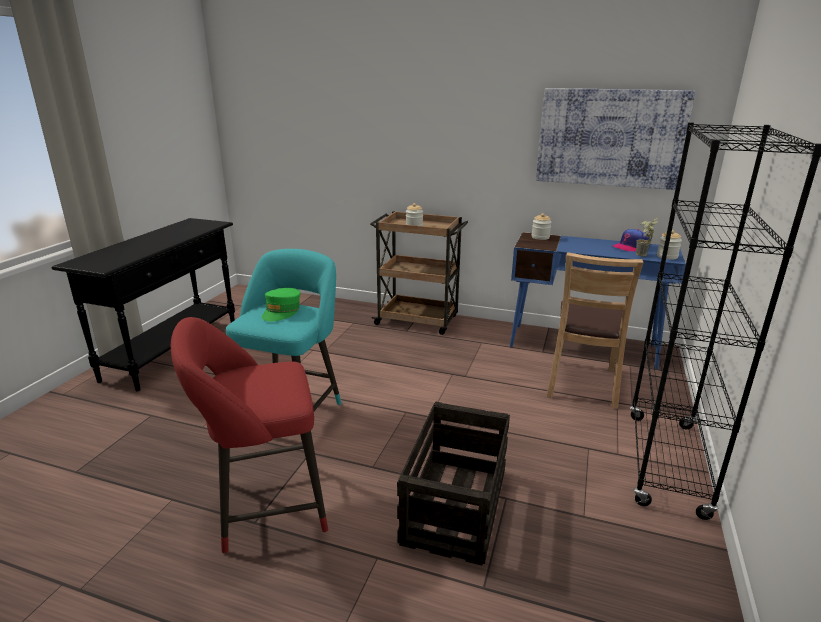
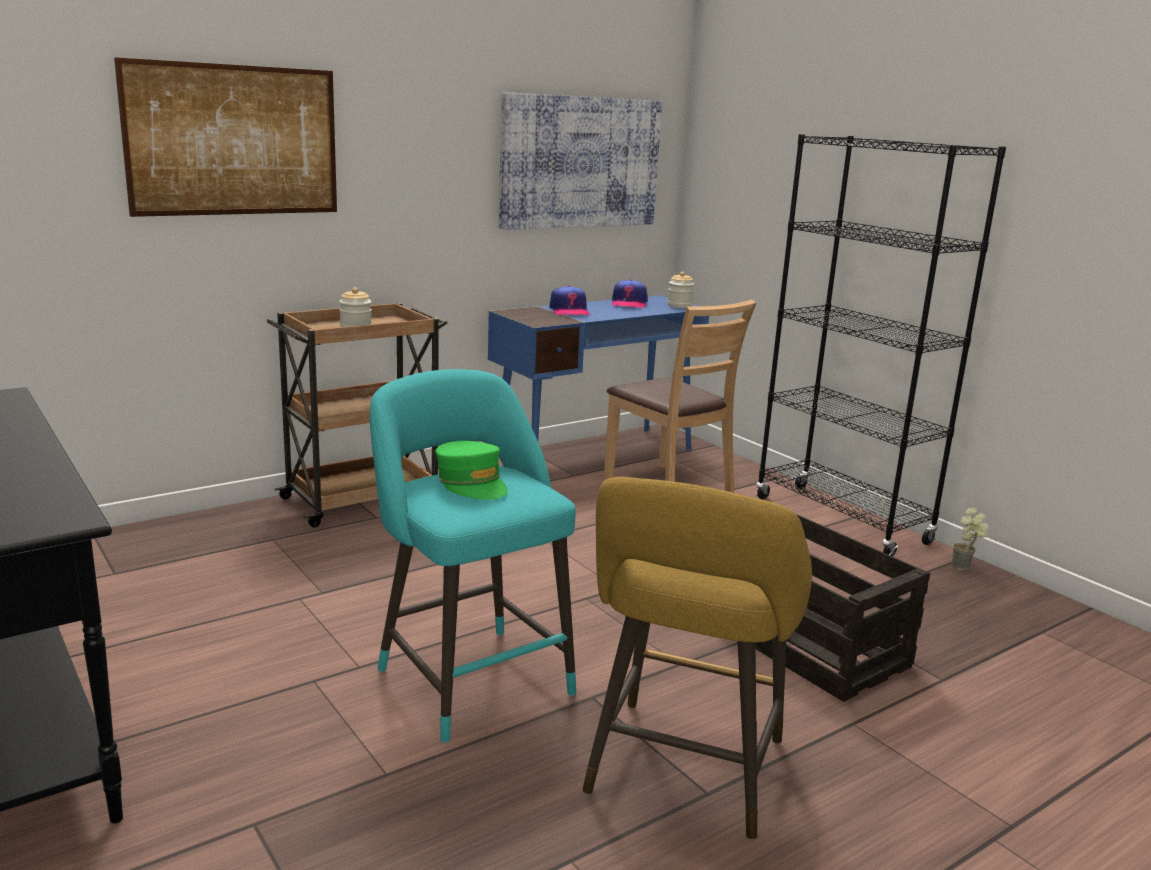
camera: 55 degrees left, 5 degrees down
red stool [171,317,328,554] -> yellow stool [583,477,812,840]
jar [532,213,552,240] -> none
potted plant [636,217,658,257] -> potted plant moved to [952,507,989,571]
none -> picture [114,57,337,217]
none -> cap [549,285,590,316]

